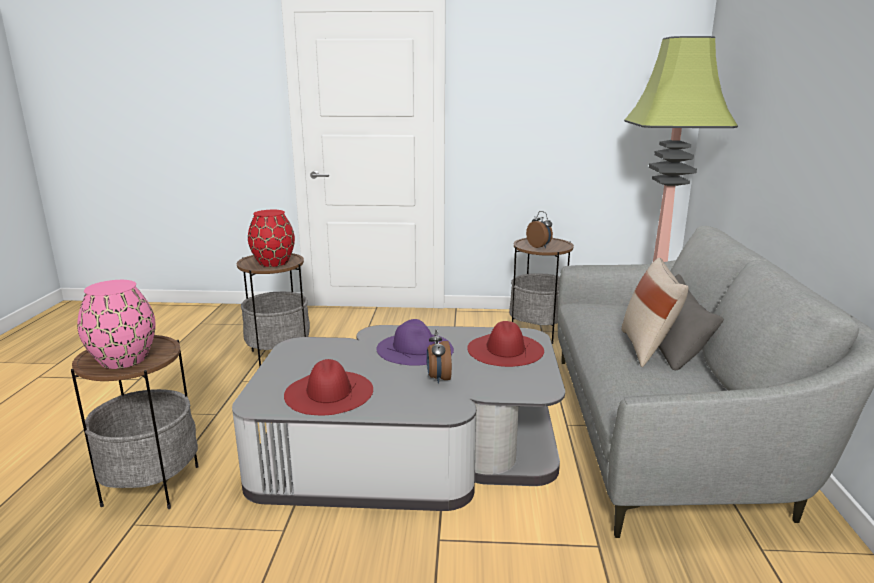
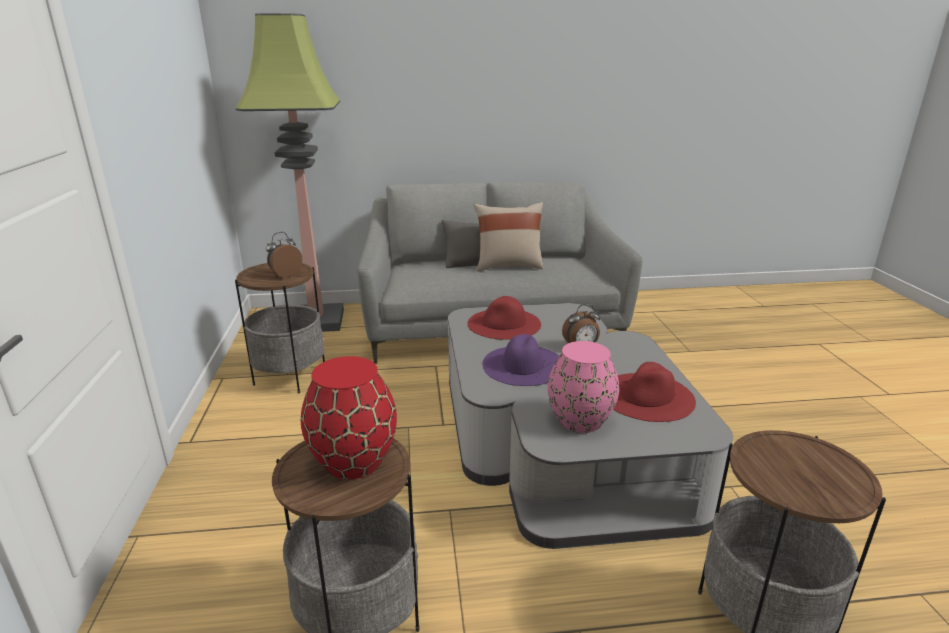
camera: 100 degrees left, 5 degrees up
pink vase [77,280,156,369] -> pink vase moved to [548,341,619,433]

